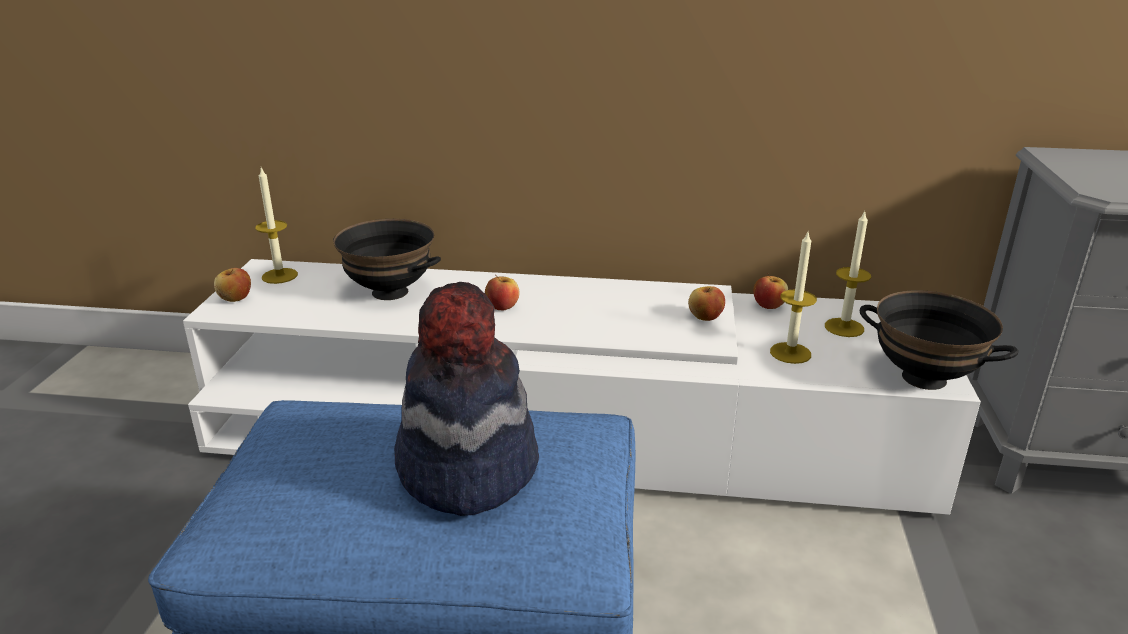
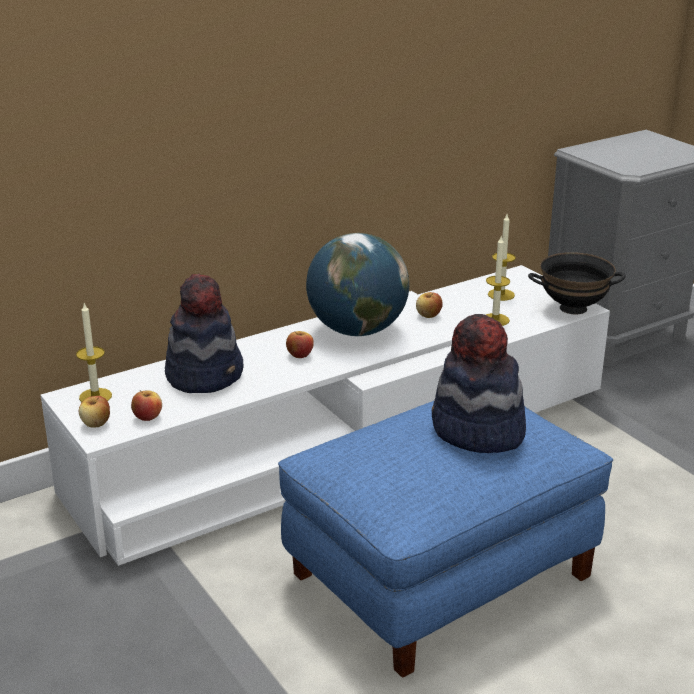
camera: 40 degrees left, 0 degrees up
black bowl [333,219,441,300] -> hat [165,274,244,393]
apple [753,273,788,309] -> apple moved to [131,391,162,421]
none -> globe [306,233,409,336]

